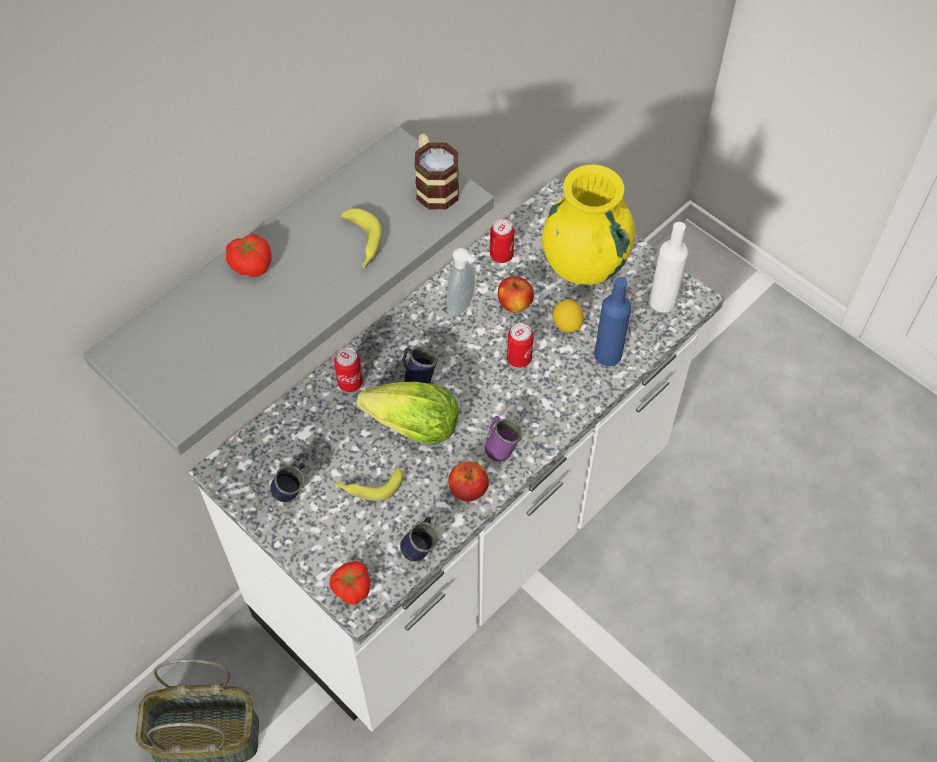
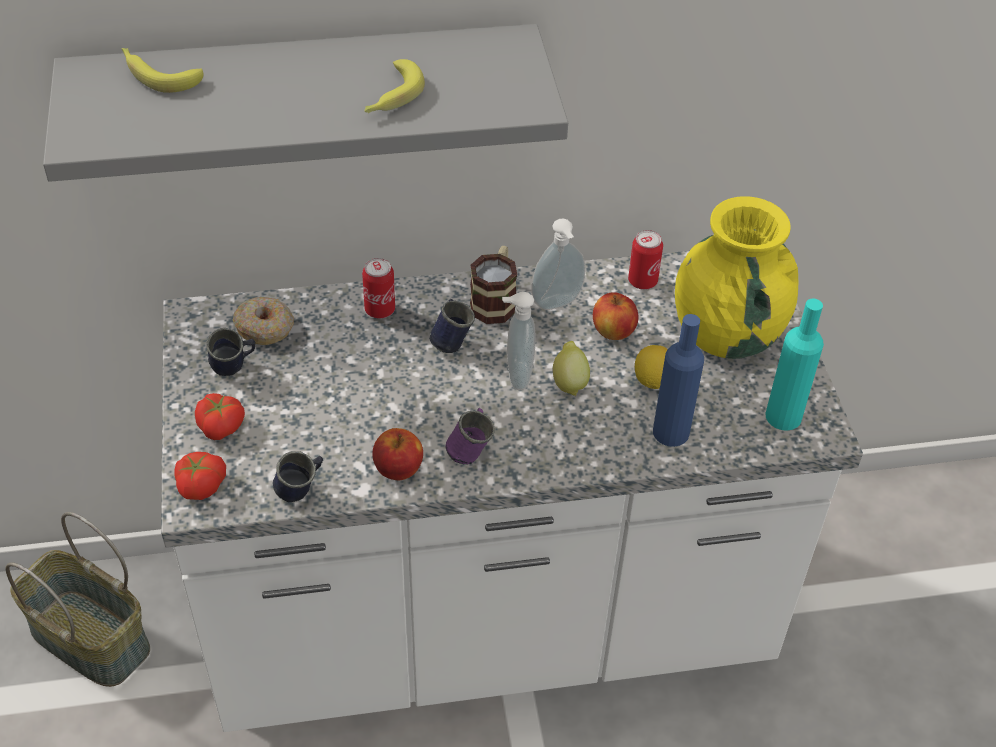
camera: 35 degrees right, 10 degrees down
tomato [226,234,272,277] -> tomato moved to [195,393,245,440]
banana [334,467,403,501] -> banana moved to [121,48,203,93]
lettuce [357,382,459,444] -> none
mug [415,134,459,210] -> mug moved to [470,246,517,324]
can [507,323,534,368] -> lemon [553,341,590,396]
white bottle [649,222,688,312] -> turquoise bottle [765,298,824,431]
none -> donut [233,297,294,345]
none -> soap dispenser [502,292,536,390]

